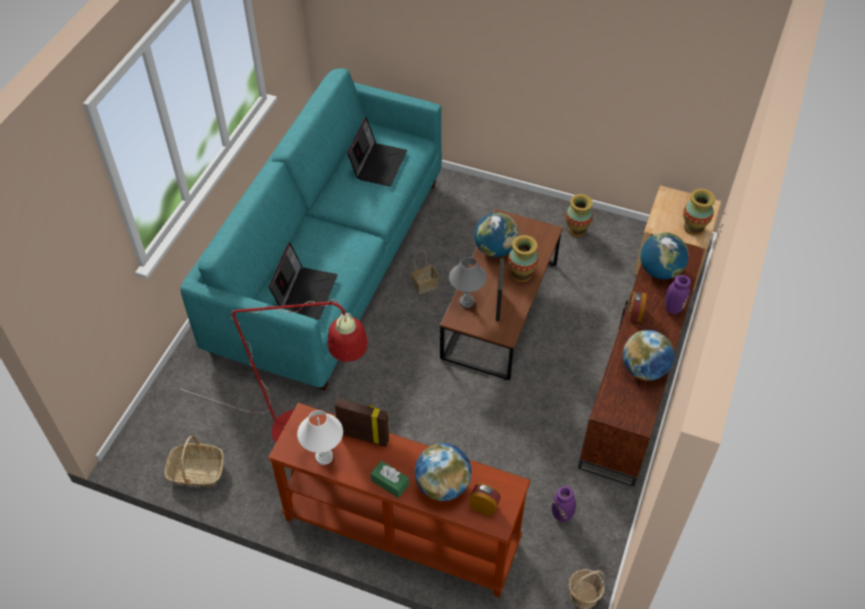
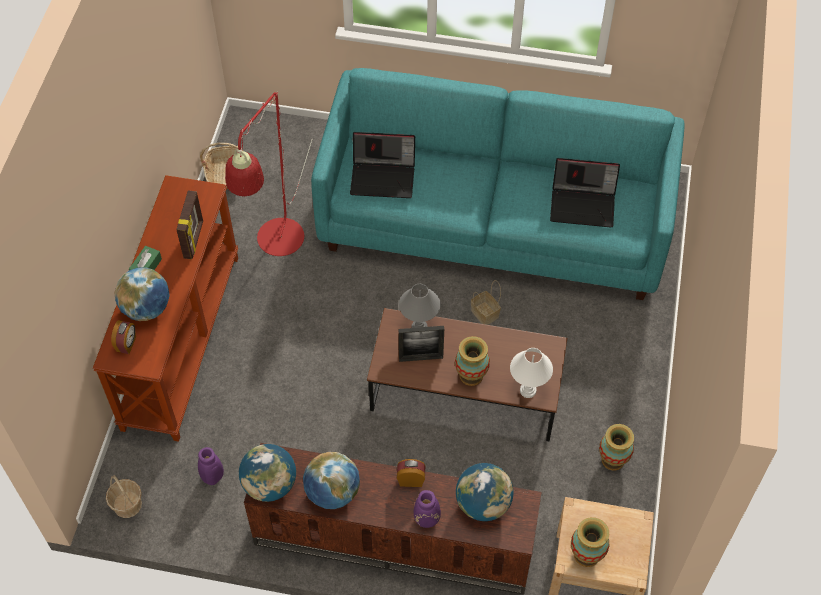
camera: 80 degrees right, 5 degrees up
white table lamp [297,410,343,465] -> white table lamp moved to [510,348,553,398]
globe [474,213,519,257] -> globe moved to [239,444,296,502]

